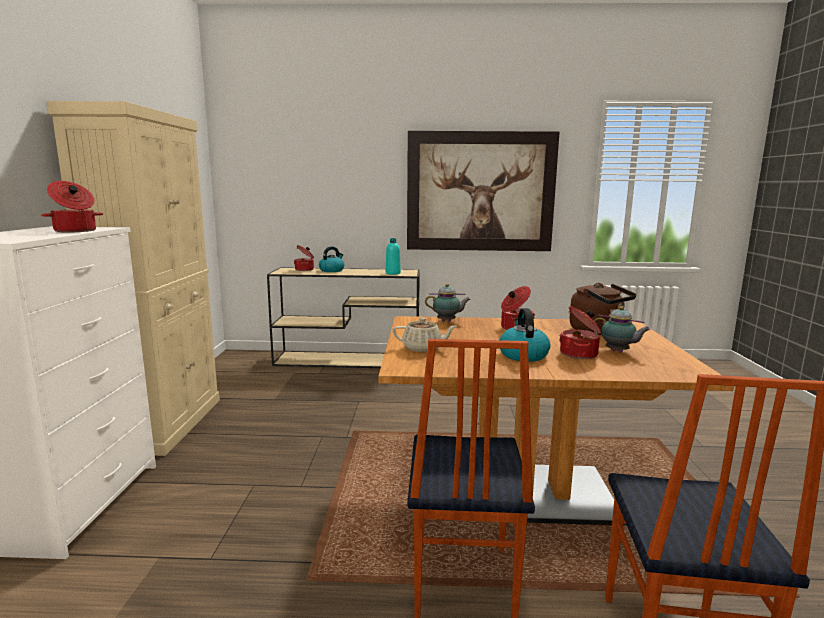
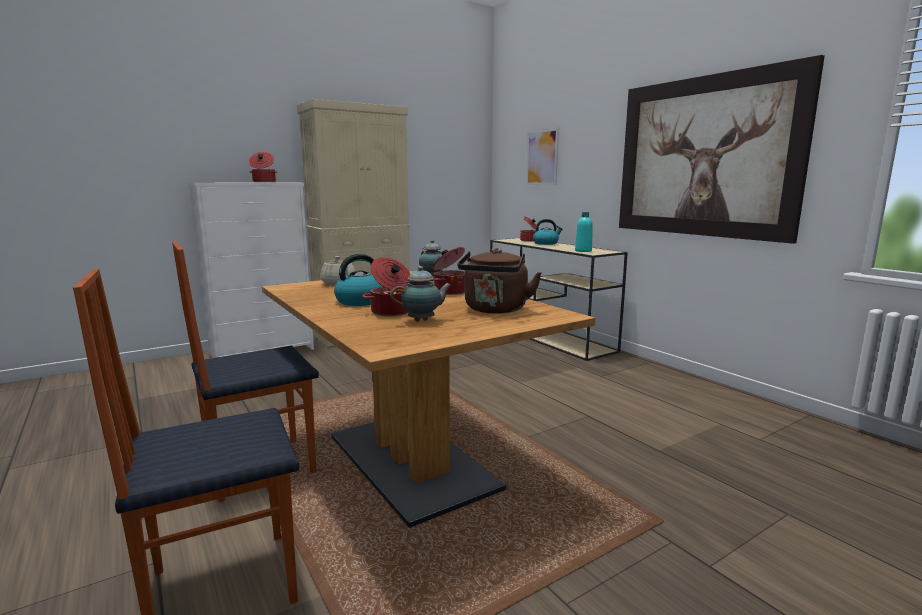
camera: 55 degrees right, 0 degrees up
teapot [594,306,651,352] -> teapot turned 120 degrees counterclockwise [390,266,452,322]
none -> picture [526,128,559,185]

